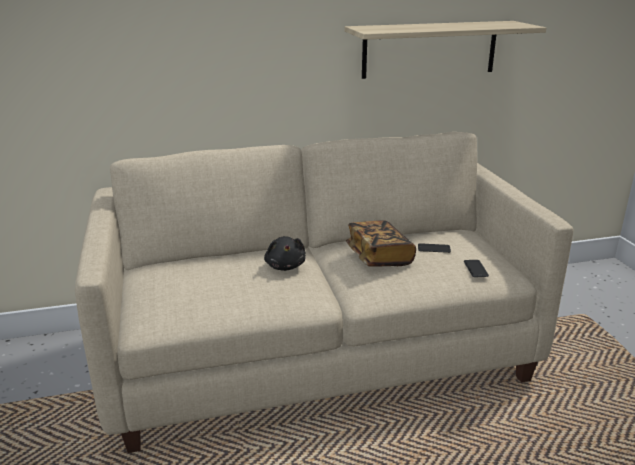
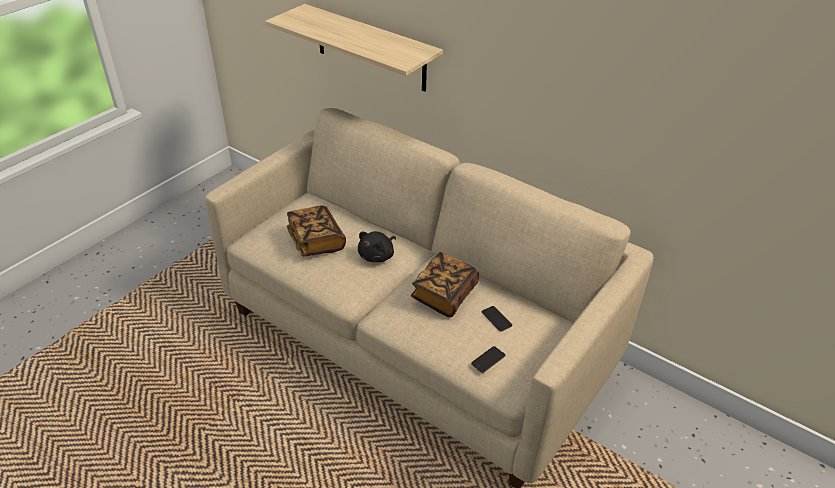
camera: 50 degrees right, 15 degrees up
shelf [344,21,546,79] -> shelf moved to [265,4,443,92]
none -> book [287,205,346,256]

